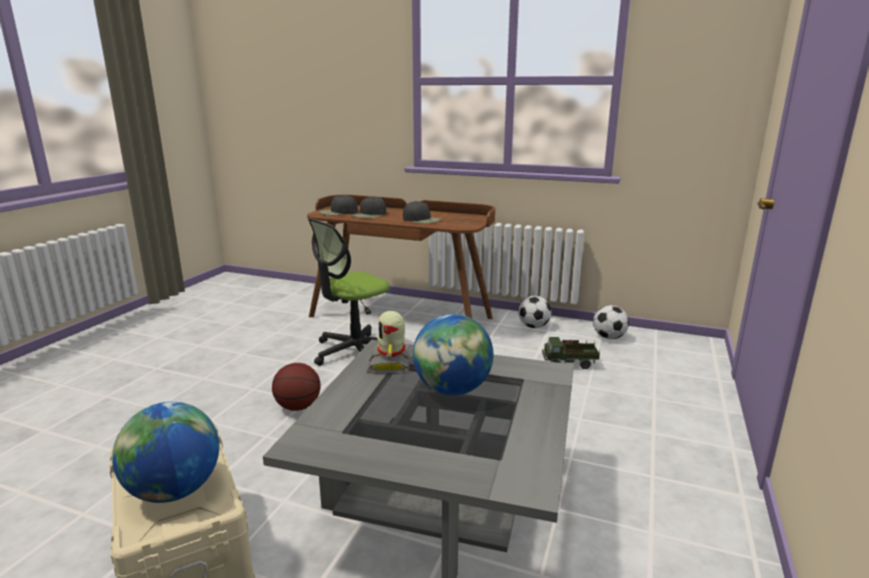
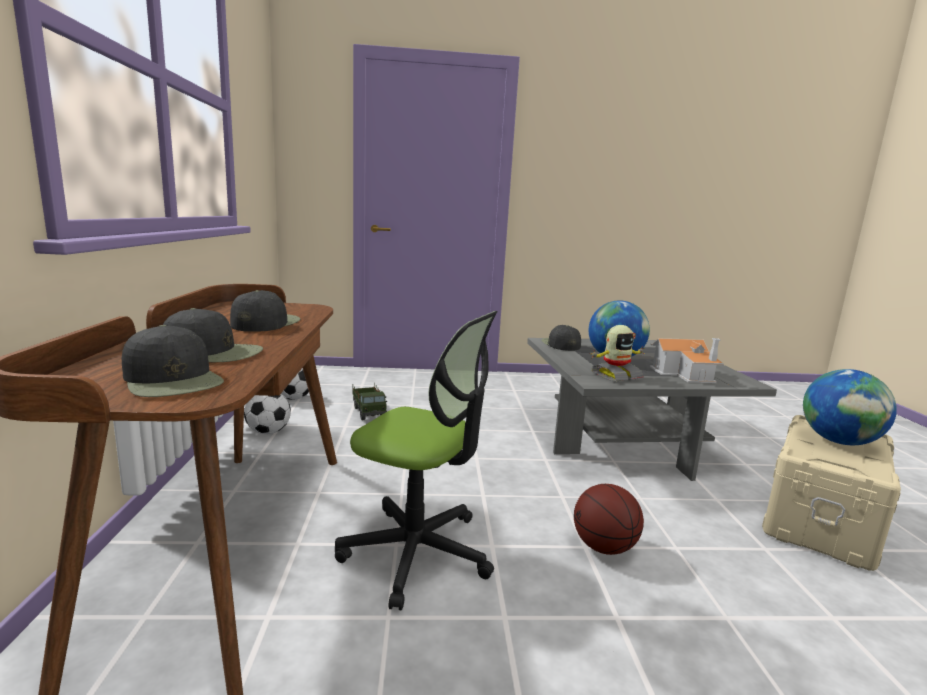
camera: 115 degrees left, 5 degrees down
none -> black cap [542,325,581,351]
none -> toy house [650,338,724,383]

